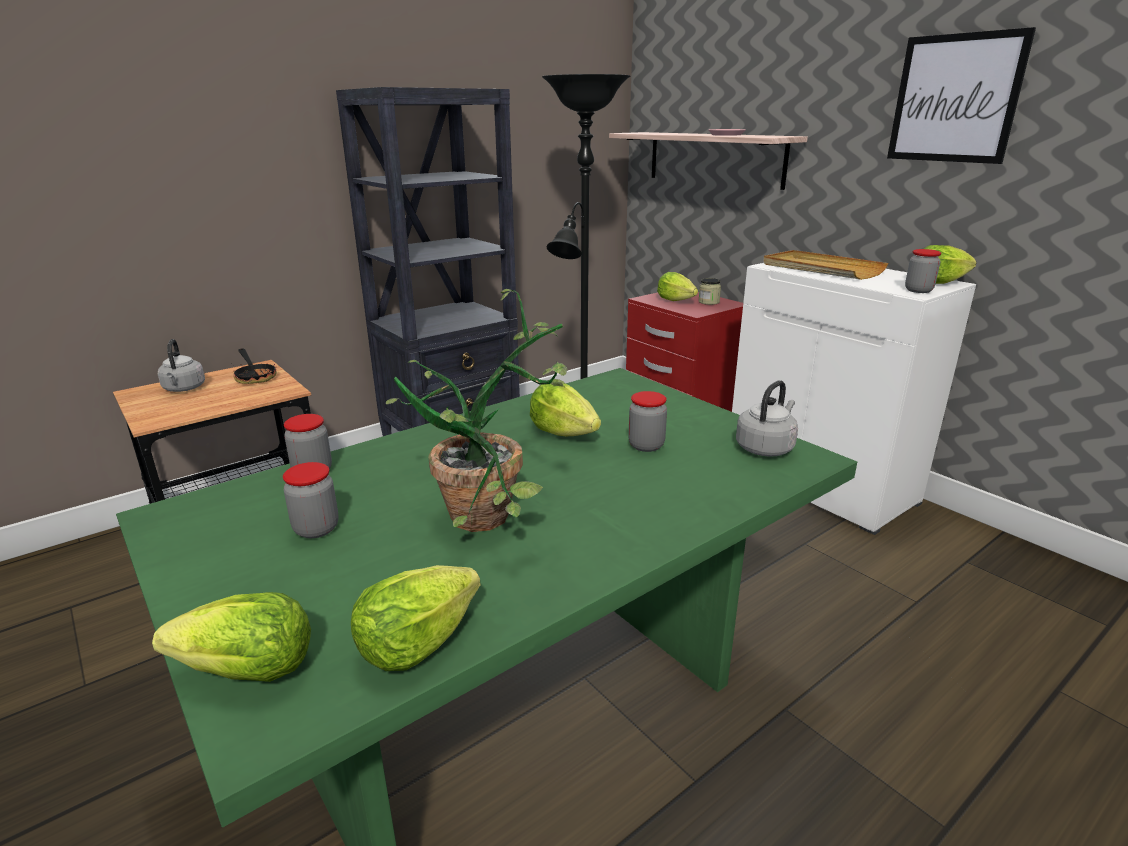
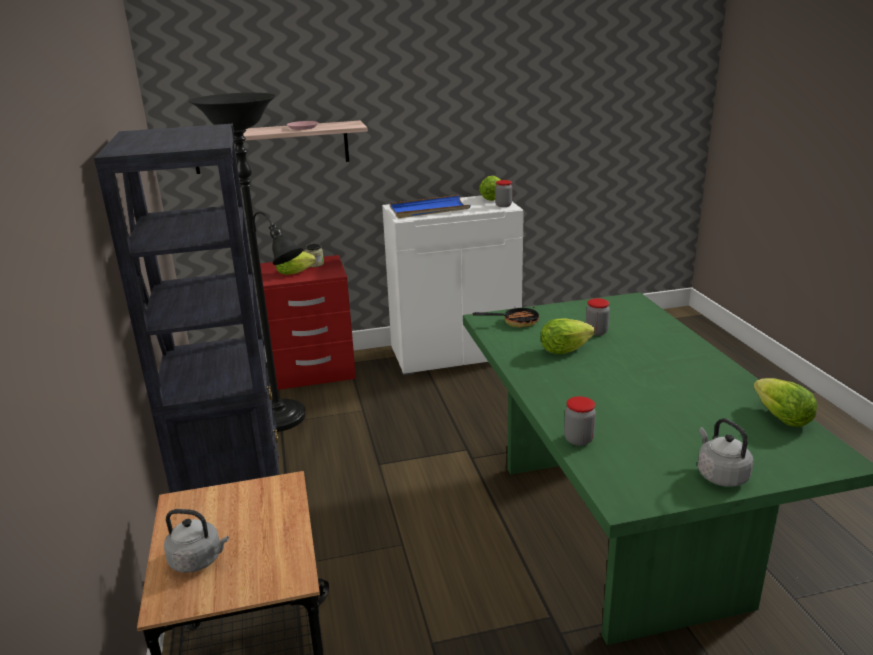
camera: 65 degrees left, 0 degrees up
lettuce [152,592,311,682] -> none
frying pan [231,348,277,384] -> frying pan moved to [472,306,539,327]
jar [283,462,339,538] -> none
potted plant [386,289,568,532] -> none
grey kettle [736,380,798,457] -> grey kettle moved to [698,418,753,487]
beige tray [763,250,888,280] -> blue tray [390,195,471,218]
picture [887,27,1036,164] -> none

